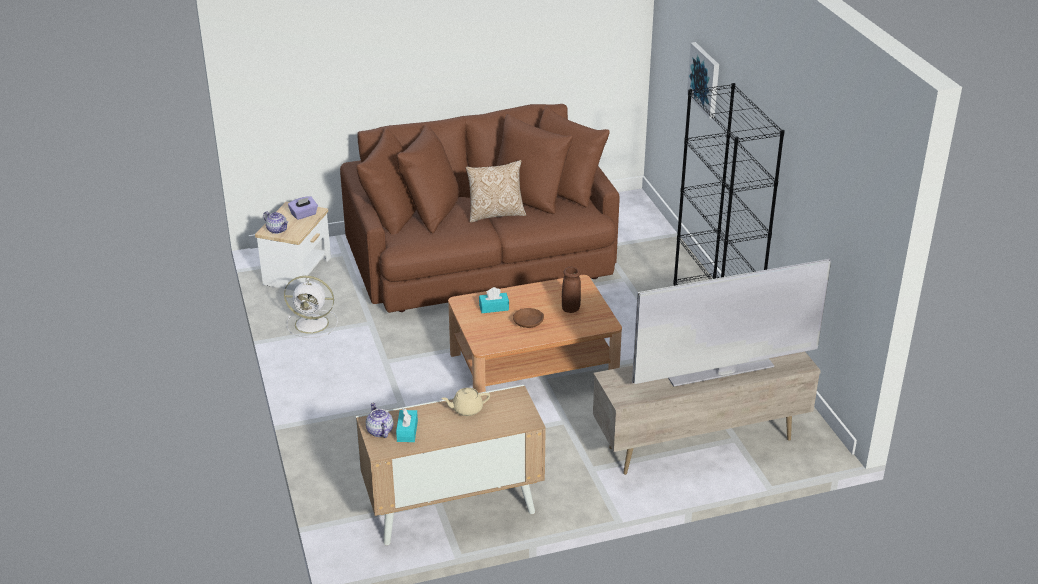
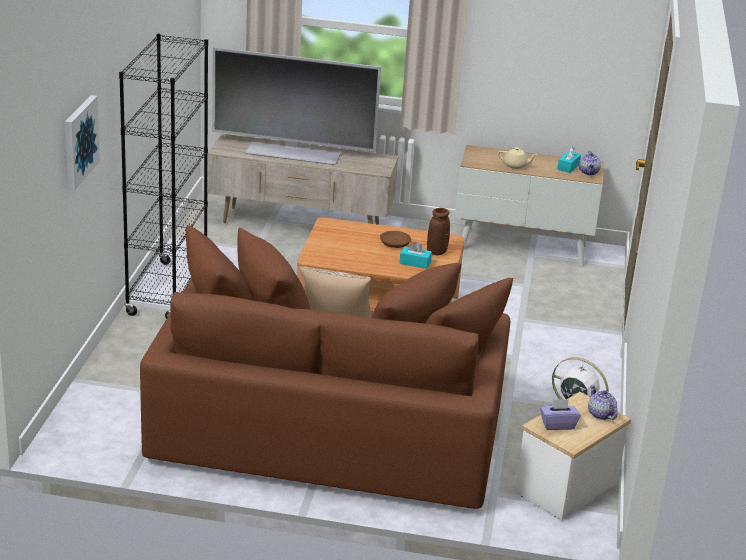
camera: 155 degrees left, 5 degrees down
brown vase [562,267,581,313] -> brown vase moved to [427,208,450,255]

